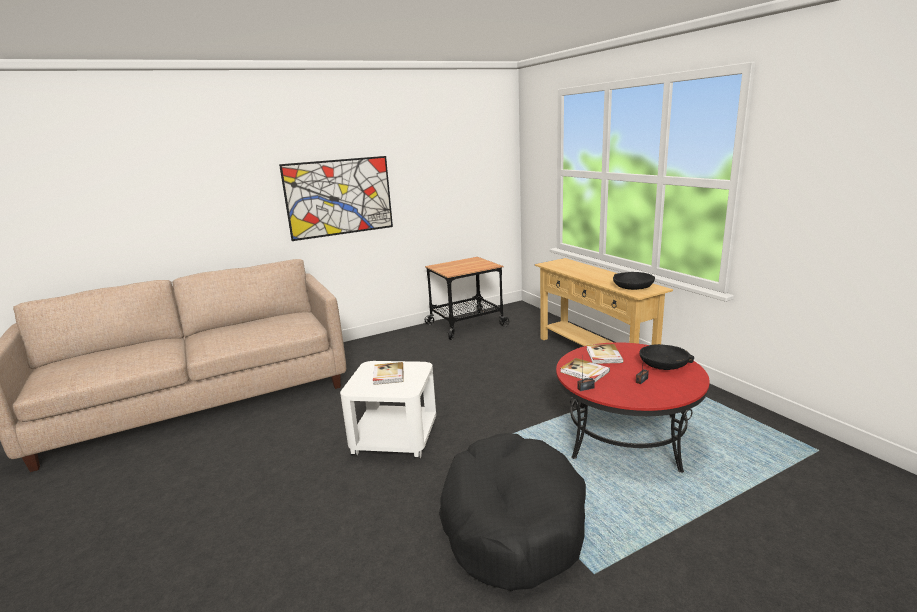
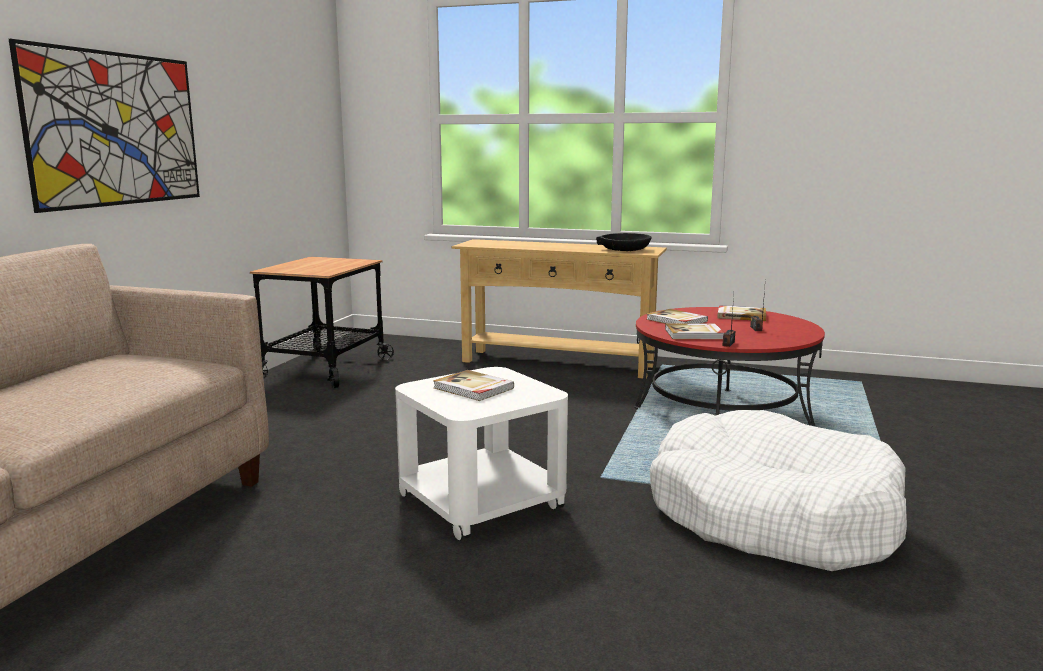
camera: 45 degrees left, 5 degrees down
black dog bed [439,433,586,591] -> white dog bed [650,410,907,571]
black bowl [640,344,694,370] -> book [717,305,766,321]

